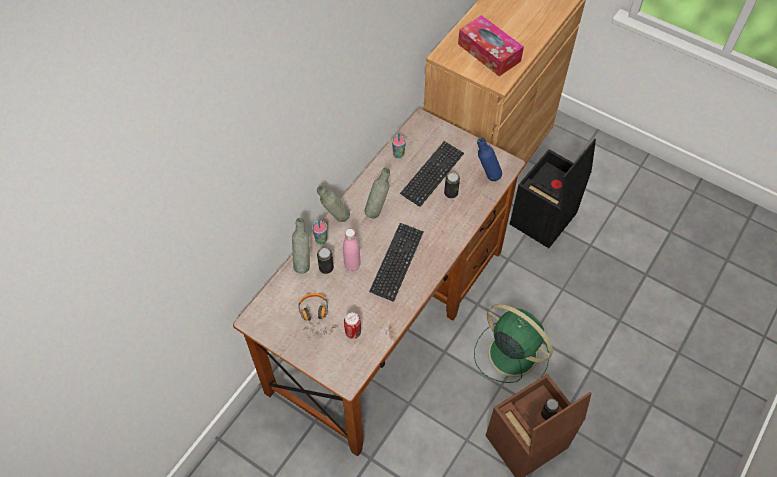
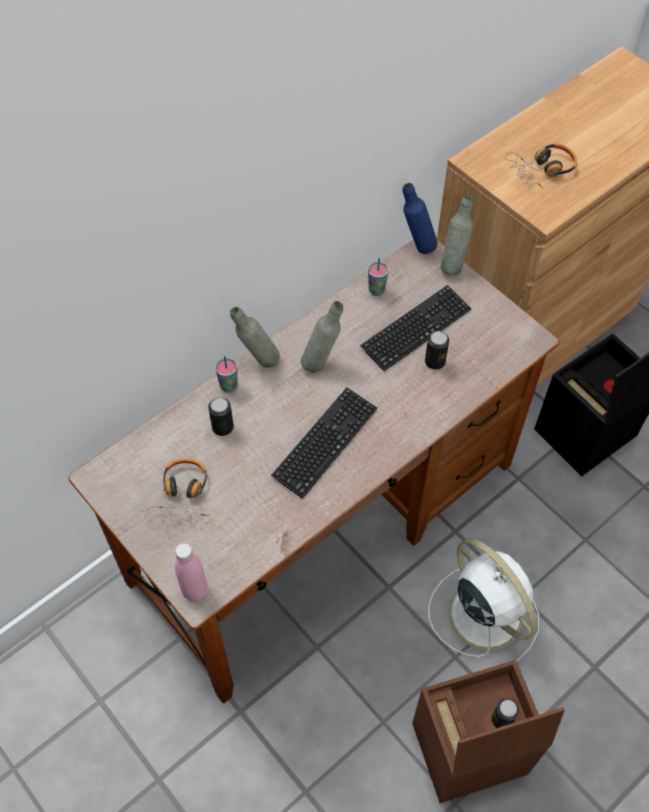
camera: 15 degrees right, 0 degrees up
grey bottle [292,217,310,273] -> grey bottle moved to [440,195,473,275]
pink bottle [343,229,361,271] -> pink bottle moved to [175,543,208,602]
can [344,313,361,339] -> none
tissue box [458,15,524,76] -> headphones [505,143,577,189]
green fan [474,304,553,383] -> white fan [428,538,539,661]
blue bottle [477,137,502,181] -> blue bottle moved to [403,183,437,254]

